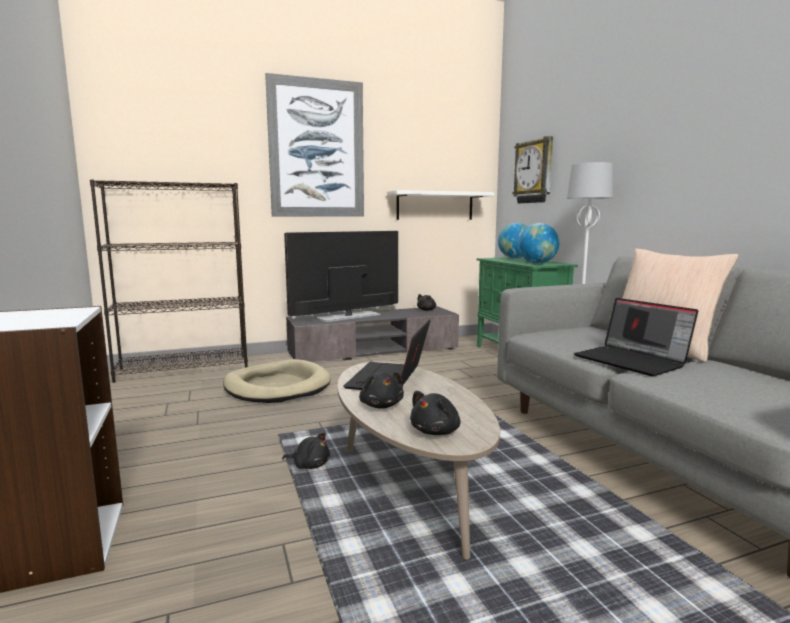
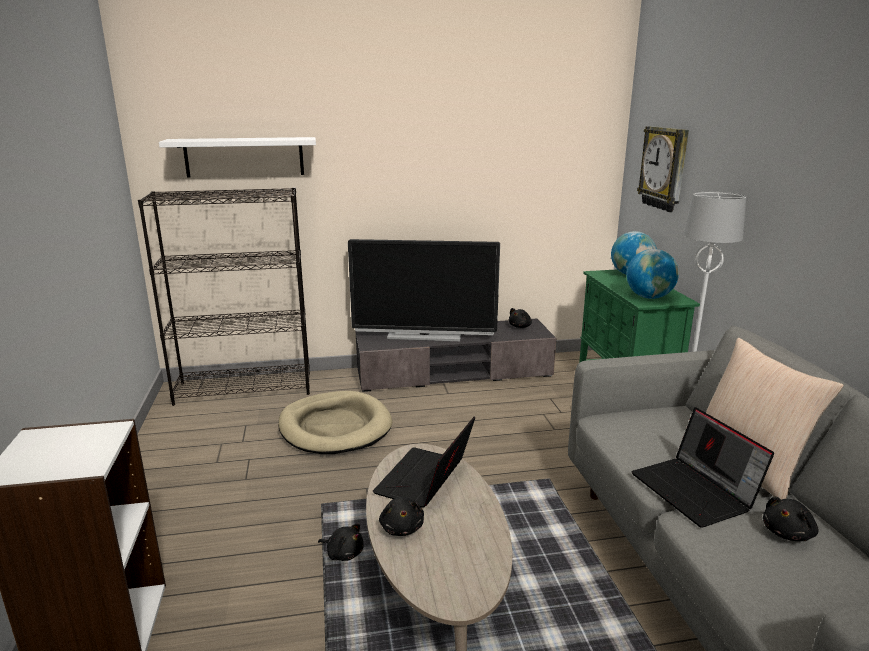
camera: 10 degrees right, 10 degrees up
picture [265,73,364,217] -> none
television [284,231,398,323] -> television turned 150 degrees counterclockwise [348,239,500,341]
white shelf [387,190,495,220] -> white shelf moved to [159,137,316,177]
black plush toy [410,391,461,435] -> black plush toy moved to [763,497,818,541]

